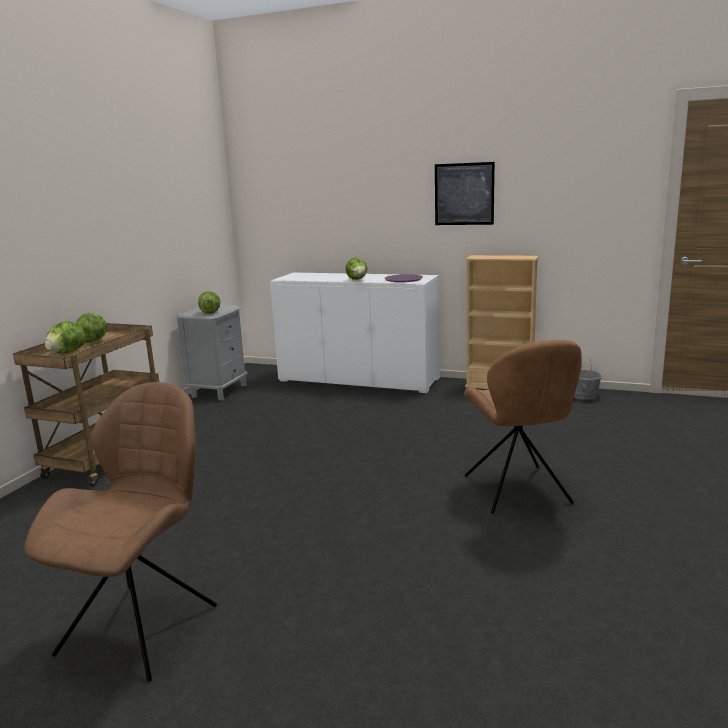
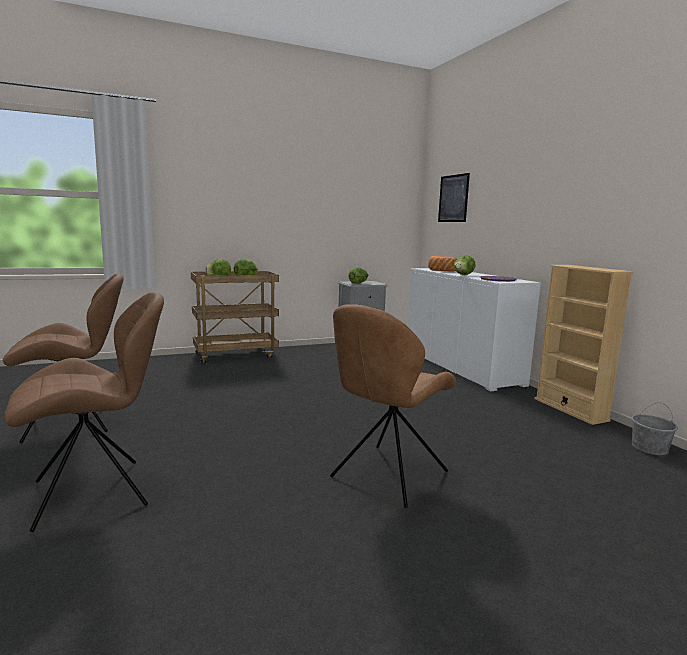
camera: 45 degrees right, 5 degrees down
picture [435,162,495,225] -> picture moved to [438,173,470,222]
none -> brown chair [4,292,164,532]
none -> bread [428,256,457,272]

